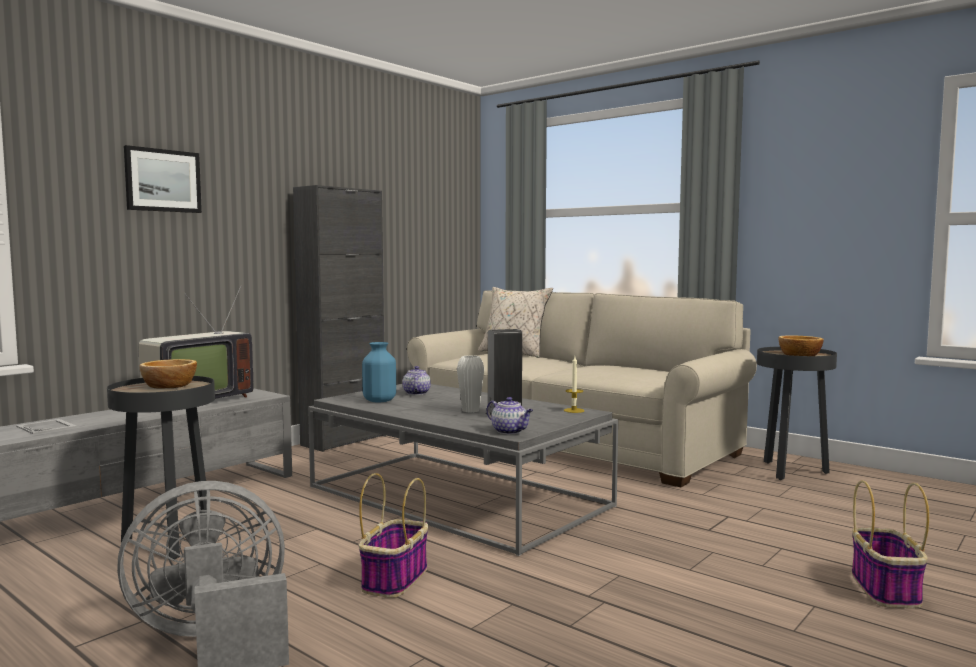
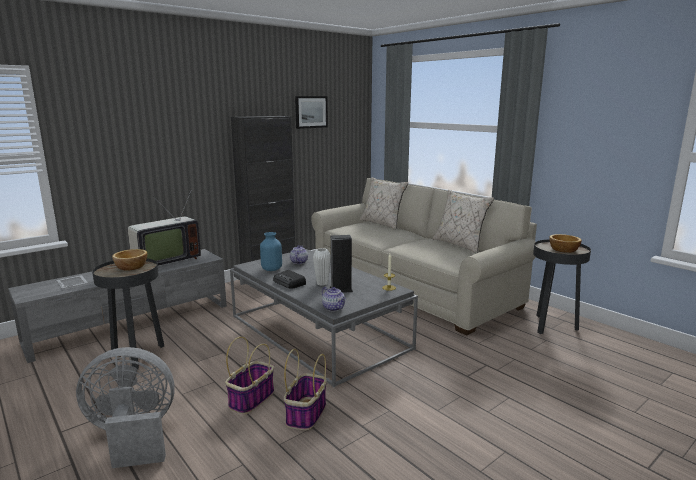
camera: 10 degrees right, 10 degrees up
picture [124,145,202,213] -> picture moved to [295,96,328,129]
basket [852,480,929,608] -> basket moved to [284,349,327,430]
none -> radio [273,270,306,289]
none -> beige pillow [433,190,494,254]

